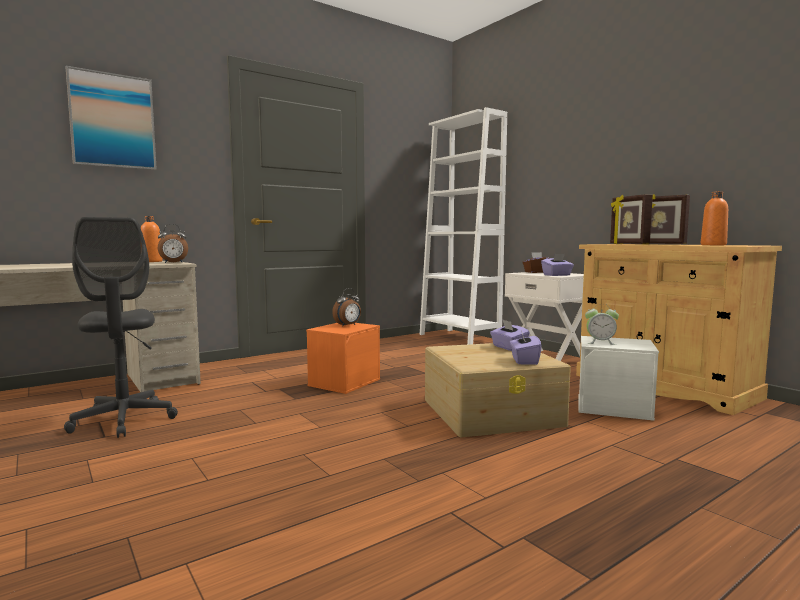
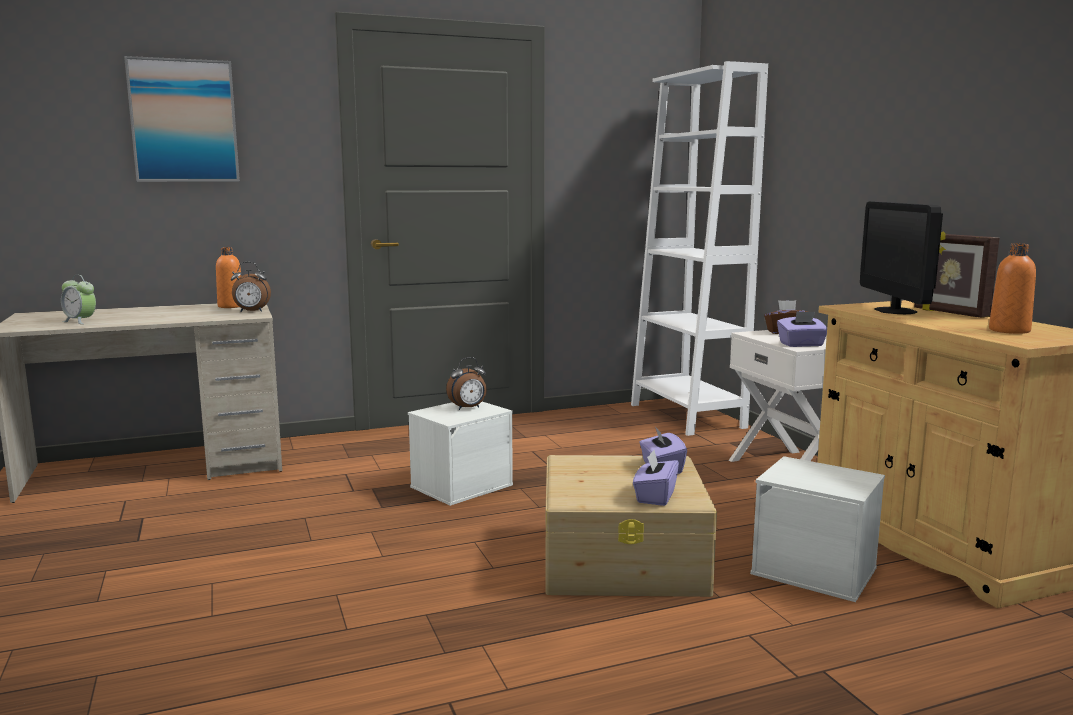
camera: 15 degrees right, 5 degrees up
grey office chair [64,217,178,438] -> none
orange storage box [306,323,380,394] -> white storage box [408,402,513,506]
alarm clock [585,304,619,345] -> alarm clock moved to [61,275,96,324]
picture frame [610,194,653,244] -> monitor [860,201,943,314]

